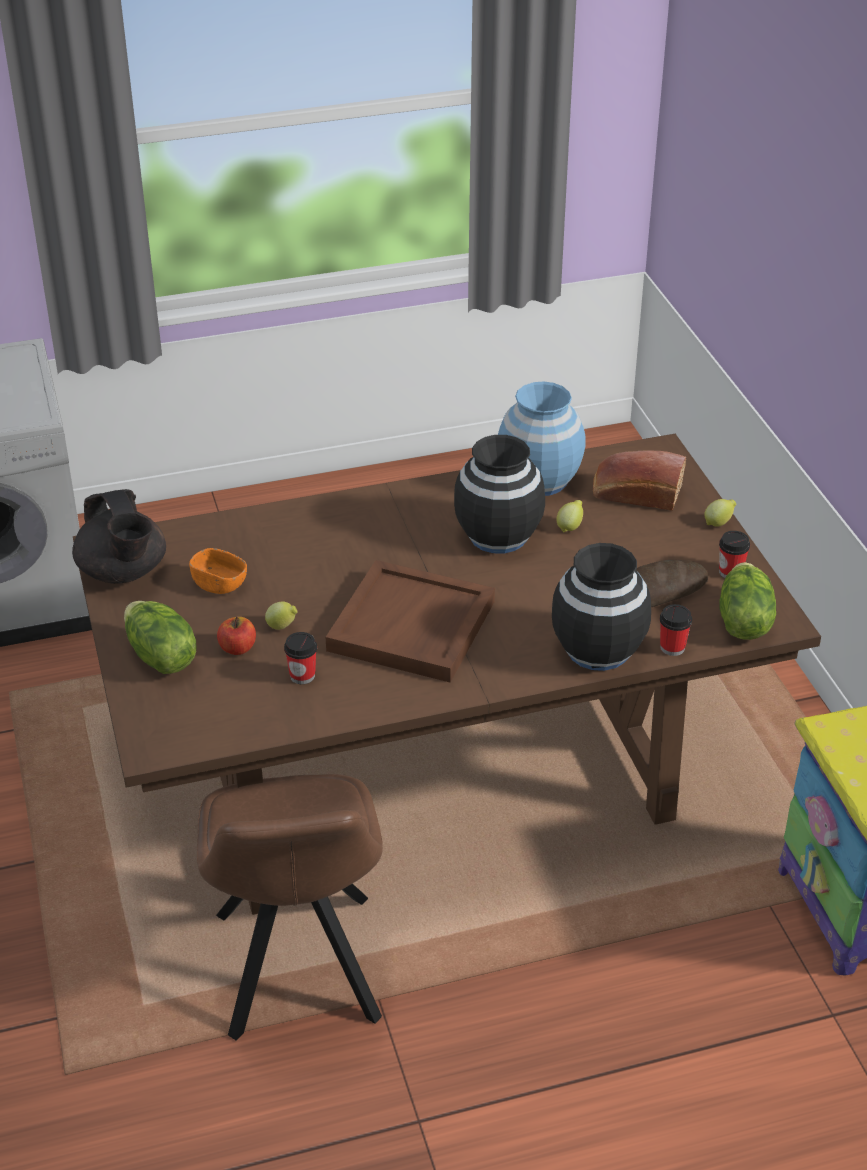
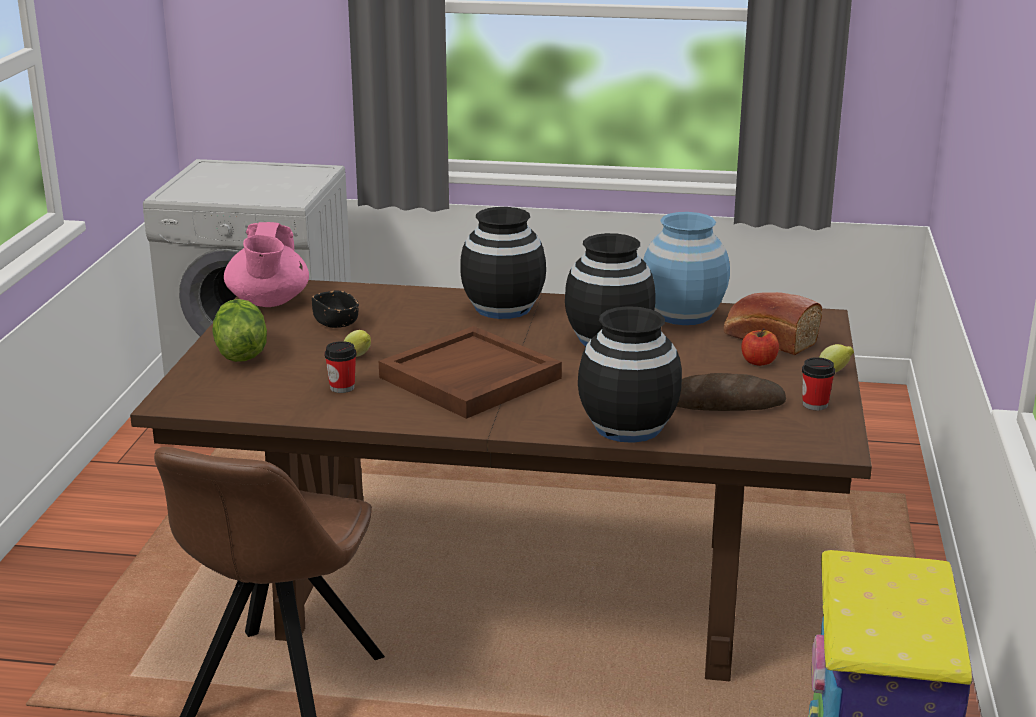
camera: 25 degrees right, 15 degrees down
black teapot [72,489,166,584] -> pink teapot [224,222,309,307]
orange bowl [189,548,247,594] -> black bowl [312,290,359,328]
apple [217,617,256,655] -> apple moved to [741,328,779,366]
lemon [556,500,583,533] -> none
cup [660,604,692,656] -> none
lettuce [720,562,776,640] -> none
none -> black vase [460,207,546,319]

